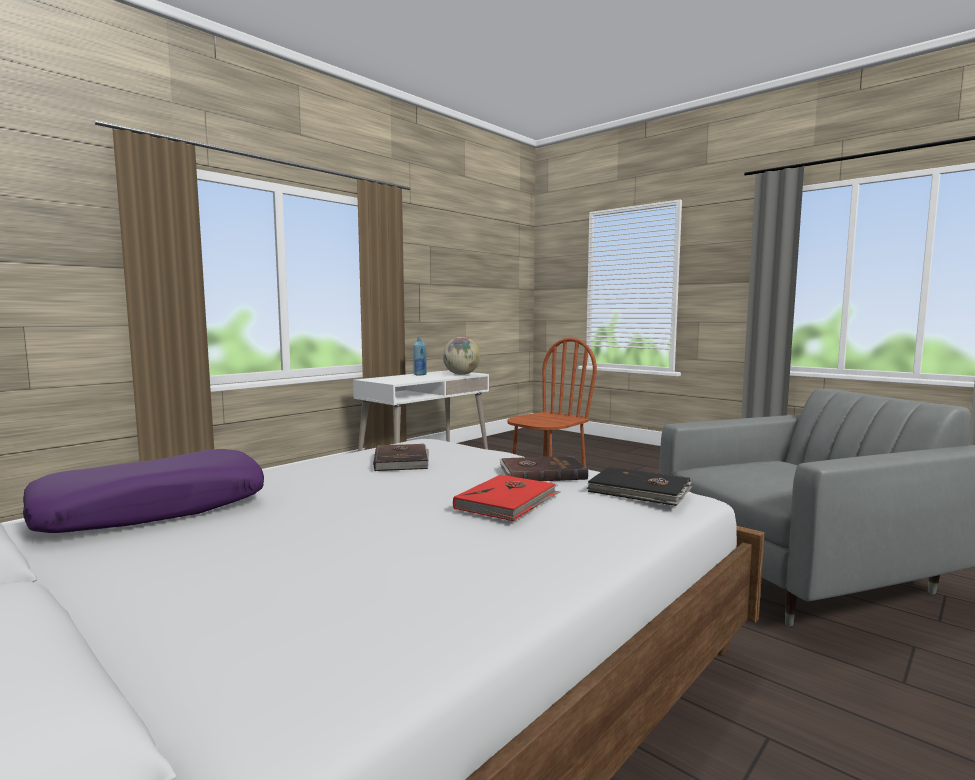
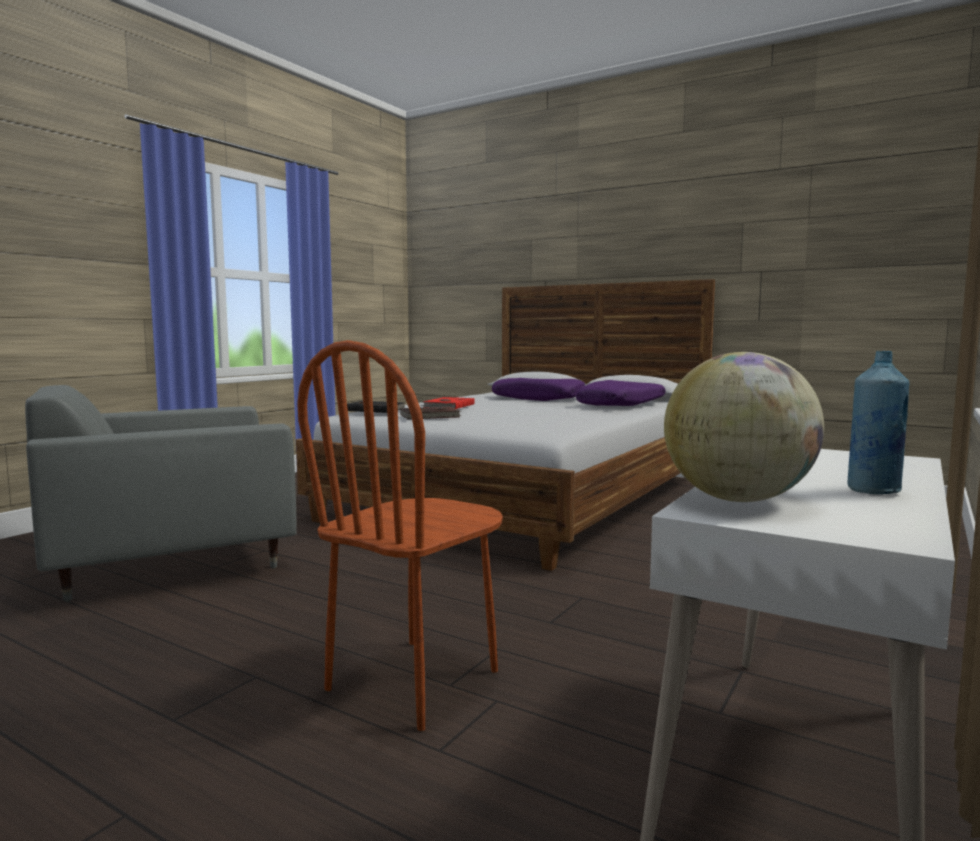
camera: 170 degrees right, 0 degrees up
brown book [373,444,429,471] -> none
none -> purple pillow [492,378,585,401]

